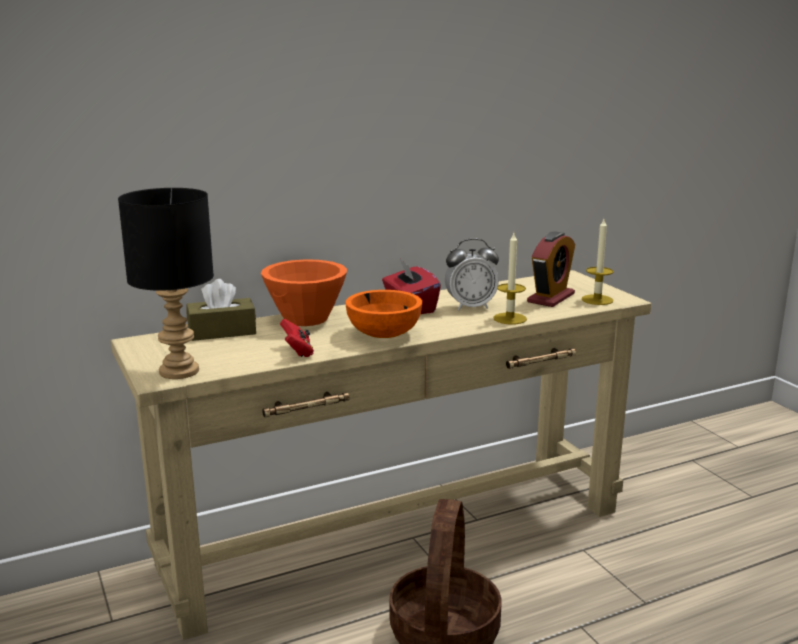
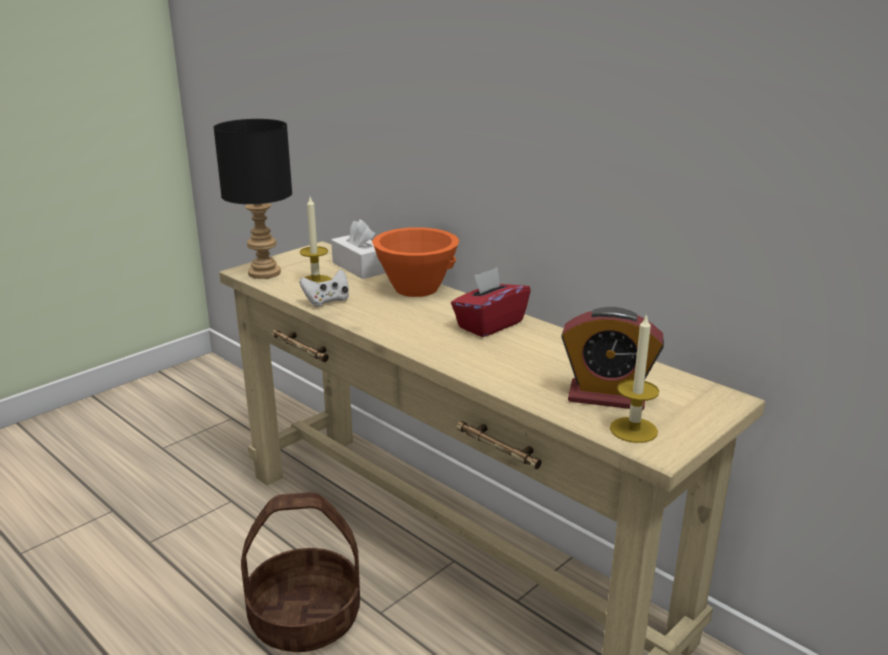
camera: 70 degrees right, 5 degrees up
brown tissue box [186,279,256,341] -> white tissue box [331,219,386,279]
red game controller [280,319,314,357] -> white game controller [299,269,349,307]
orange bowl [345,290,422,338] -> none
alarm clock [445,238,499,311] -> none
candle [493,233,527,324] -> candle moved to [300,197,331,283]

